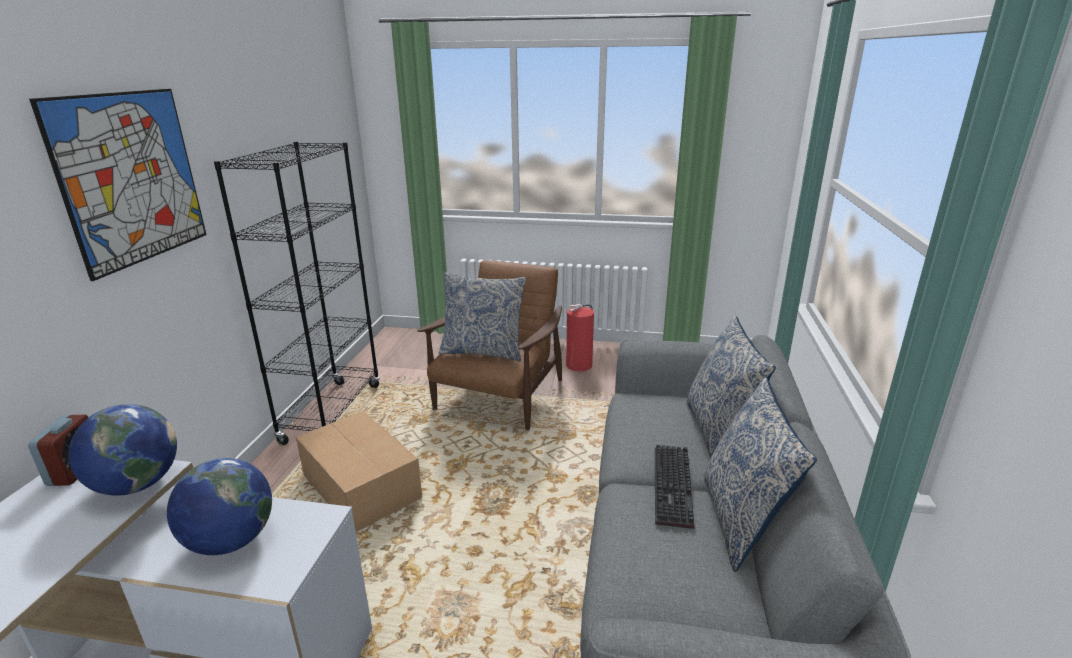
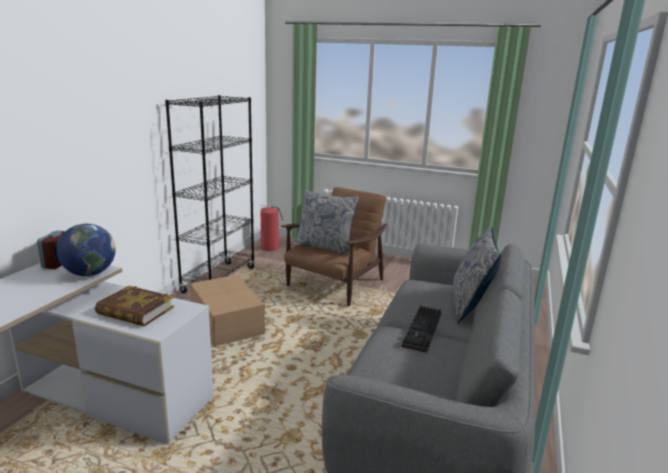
camera: 10 degrees right, 5 degrees down
picture [29,89,207,281] -> none
globe [167,458,272,555] -> book [95,285,174,326]
fire extinguisher [566,304,594,371] -> fire extinguisher moved to [261,205,283,251]
pillow [703,377,817,572] -> none

